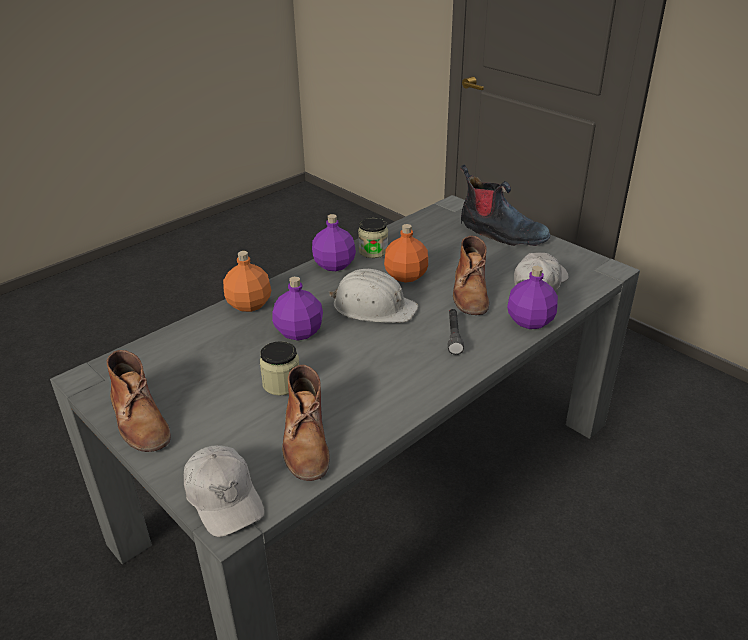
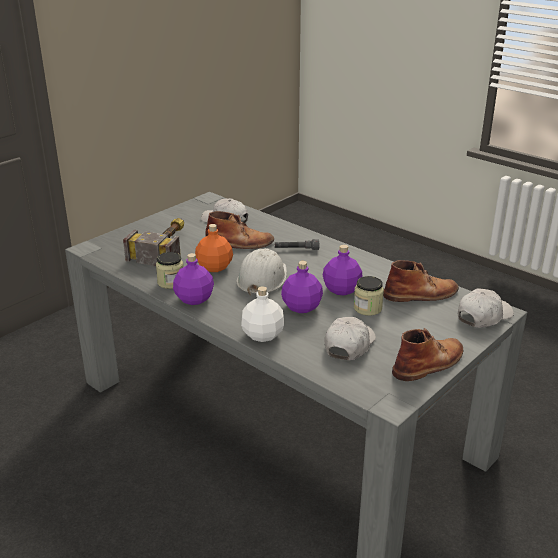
camera: 95 degrees left, 5 degrees down
orange bottle [223,251,271,312] -> white bottle [241,286,284,342]
boot [460,164,550,246] -> none
purple bottle [507,266,558,329] -> purple bottle moved to [323,245,363,295]
none -> hammer [123,218,184,266]
none -> white cap [324,317,376,360]

